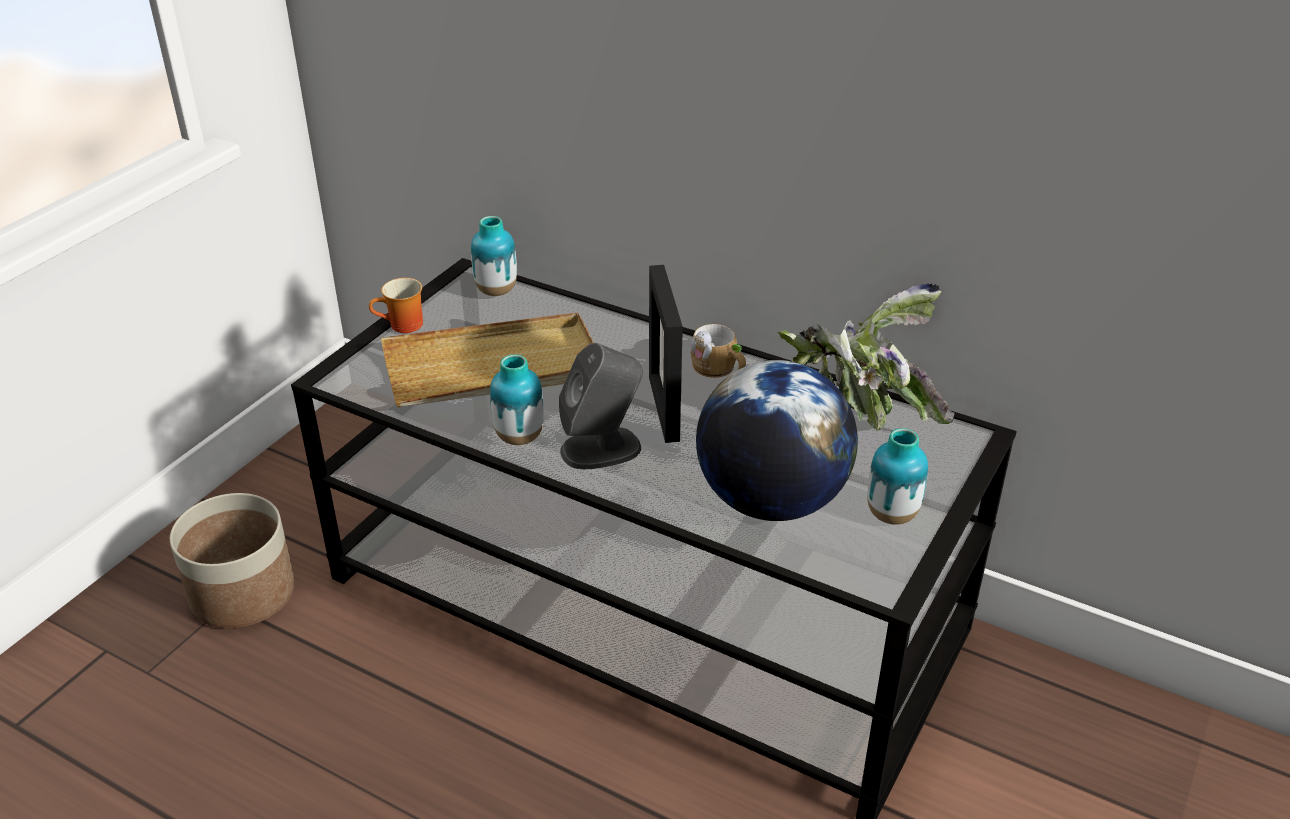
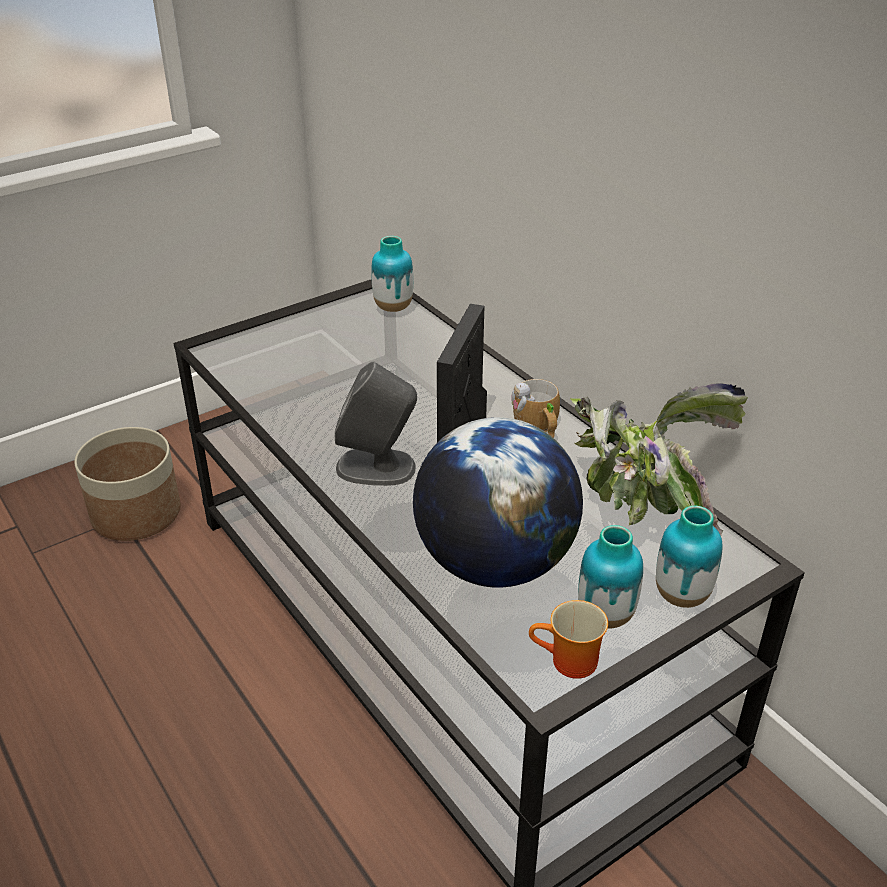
camera: 25 degrees right, 0 degrees up
mug [369,278,423,333] -> mug moved to [529,600,608,679]
beige tray [381,312,593,407] -> none
vase [490,354,544,445] -> vase moved to [656,506,722,608]

